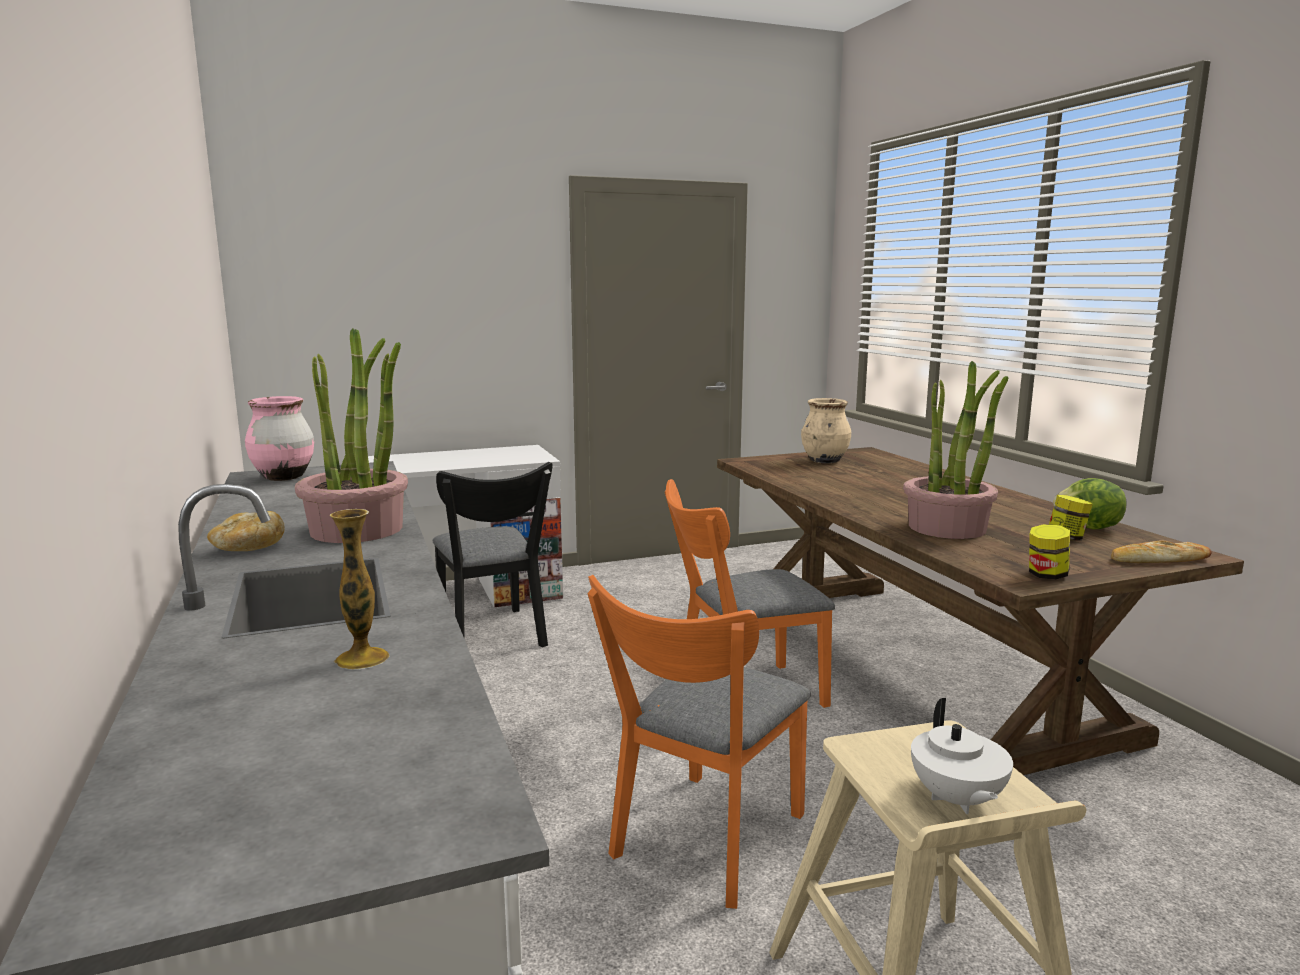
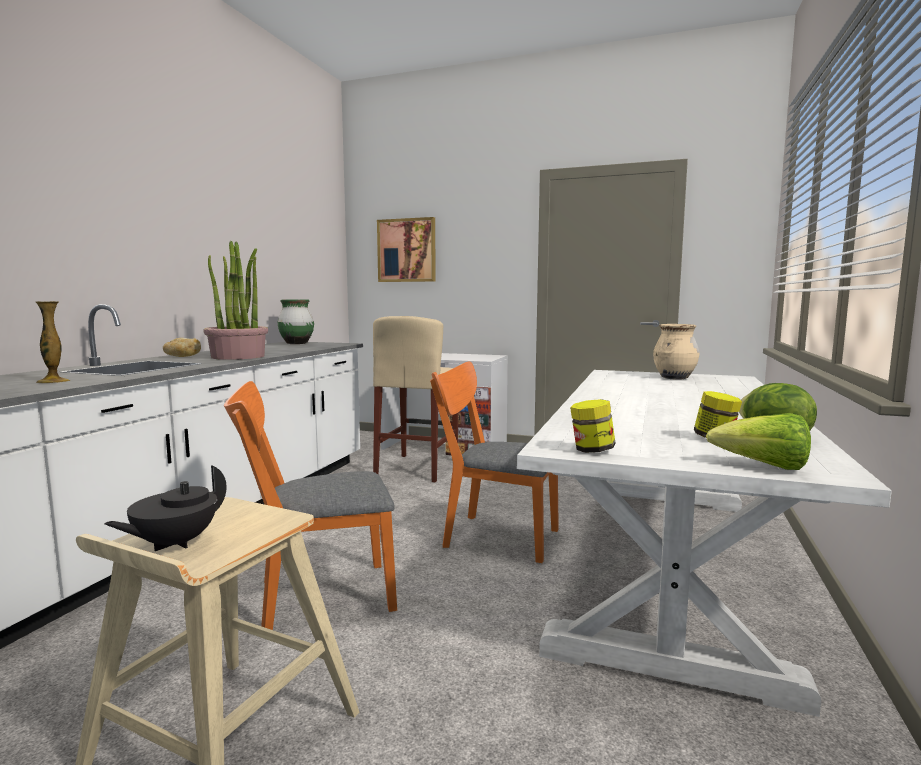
camera: 40 degrees right, 5 degrees down
pink vase [245,396,314,481] -> green vase [278,300,314,344]
black chair [433,462,552,647] -> beige stool [373,316,458,482]
brown dining table [717,447,1244,775] -> white dining table [517,370,892,717]
potted plant [903,361,1008,539] -> none
white teapot [911,698,1013,814] -> black teapot [104,465,227,551]
bread [1111,540,1211,563] -> lettuce [706,413,811,470]
none -> picture [377,217,436,282]

